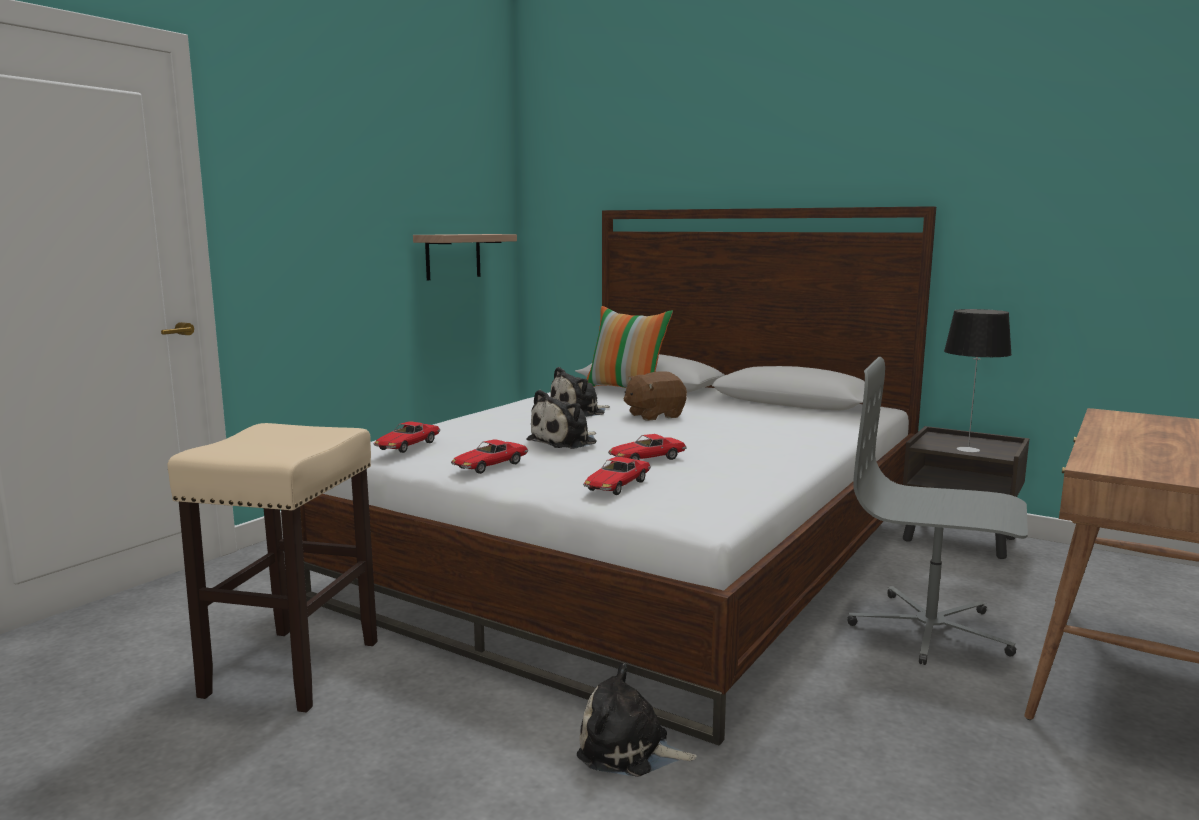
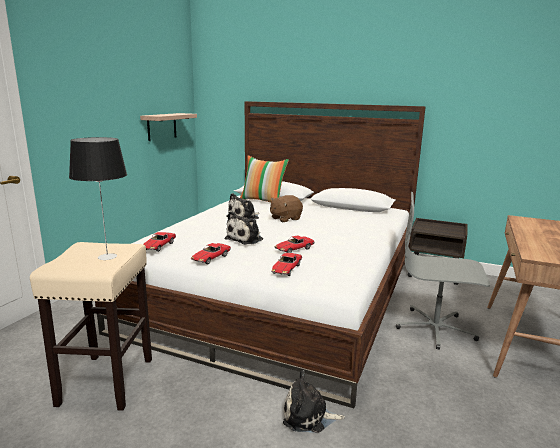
camera: 10 degrees left, 5 degrees up
table lamp [944,309,1012,452] -> table lamp moved to [69,137,127,260]

